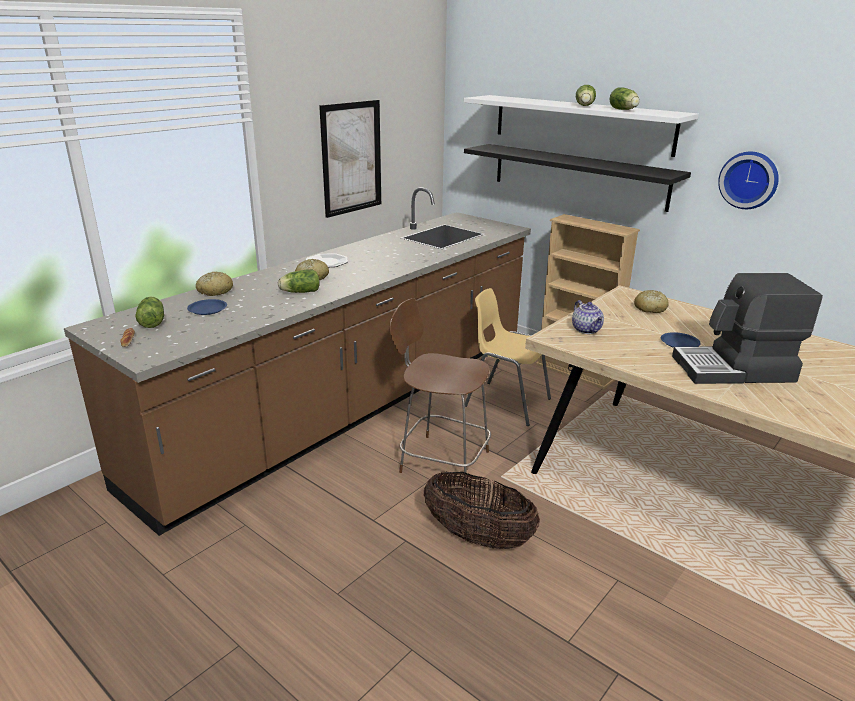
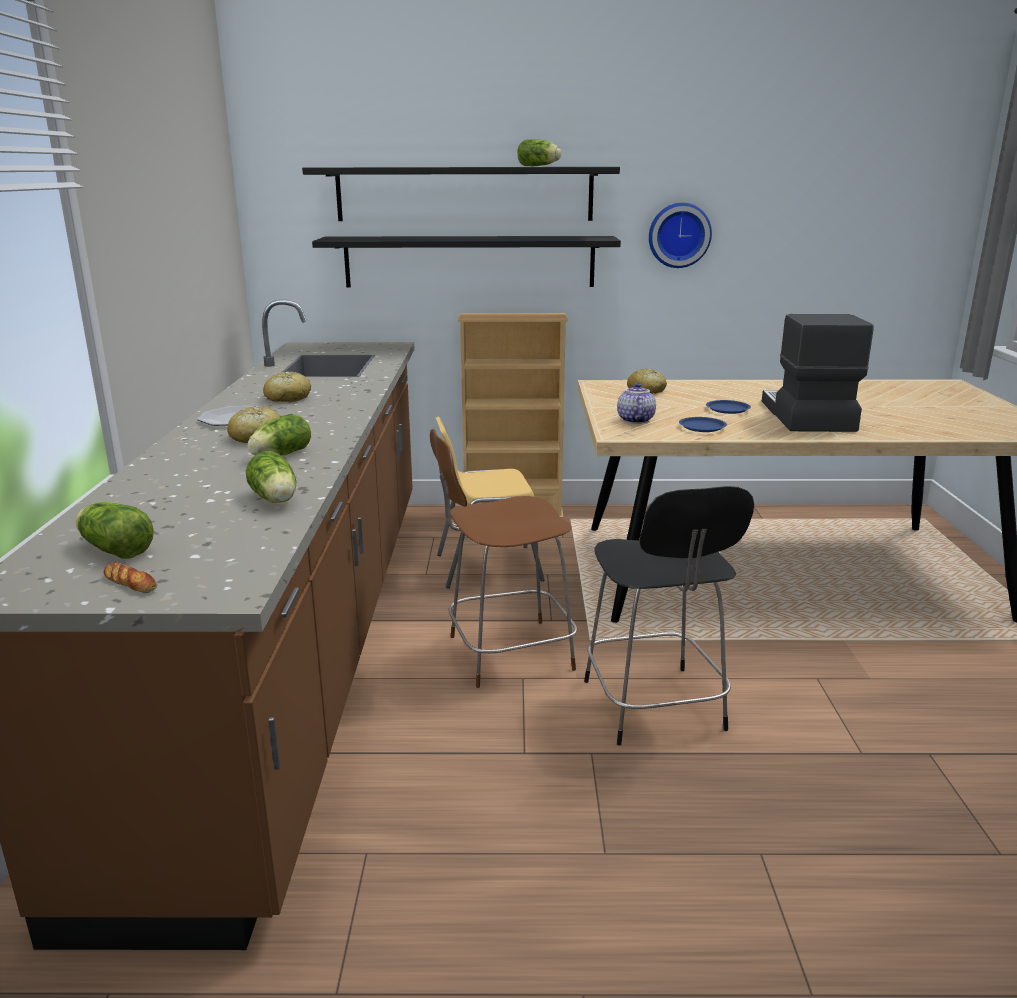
camera: 40 degrees left, 5 degrees down
blue plate [187,299,227,315] -> blue plate moved to [679,417,727,432]
bread [196,272,233,296] -> bread moved to [263,371,311,402]
picture [319,100,381,218] -> none
basket [424,472,540,549] -> black stool [584,486,754,746]
white shelf [464,95,699,157] -> black shelf [302,167,620,221]
teapot [572,300,604,334] -> teapot turned 120 degrees counterclockwise [617,383,656,424]
lettuce [576,85,596,106] -> lettuce moved to [246,451,297,503]
coffee machine [672,273,823,384] -> coffee machine turned 135 degrees clockwise [762,314,874,432]

